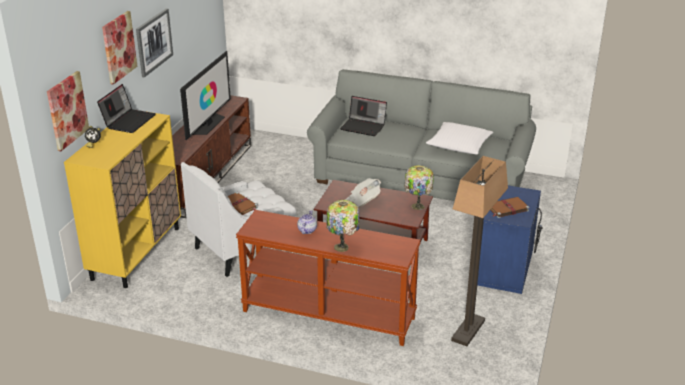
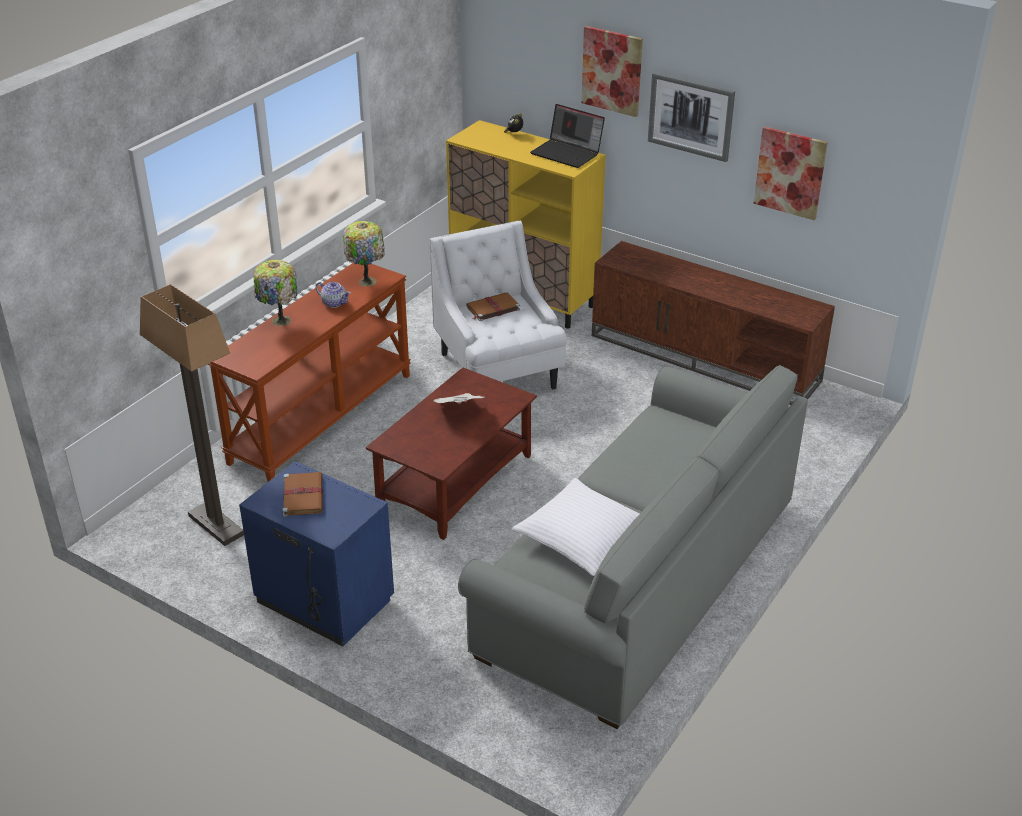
camera: 105 degrees right, 5 degrees up
picture [47,71,89,151] -> picture moved to [753,126,828,220]
television [180,51,231,140] -> none
laptop [340,96,387,136] -> none
table lamp [404,165,434,210] -> table lamp moved to [343,221,385,286]

